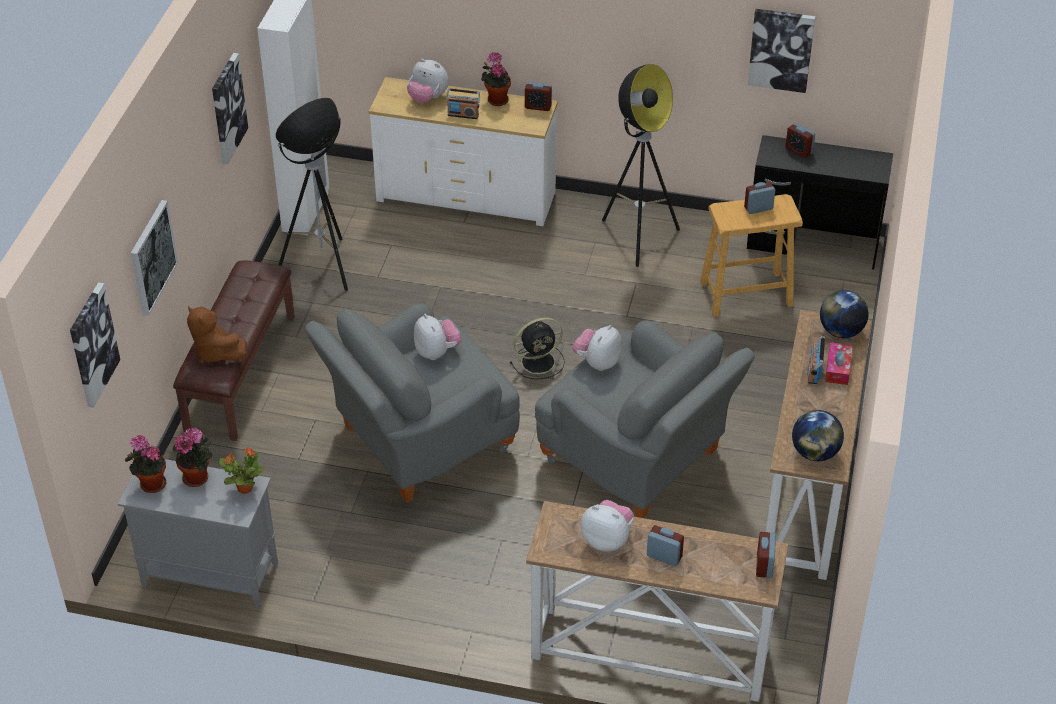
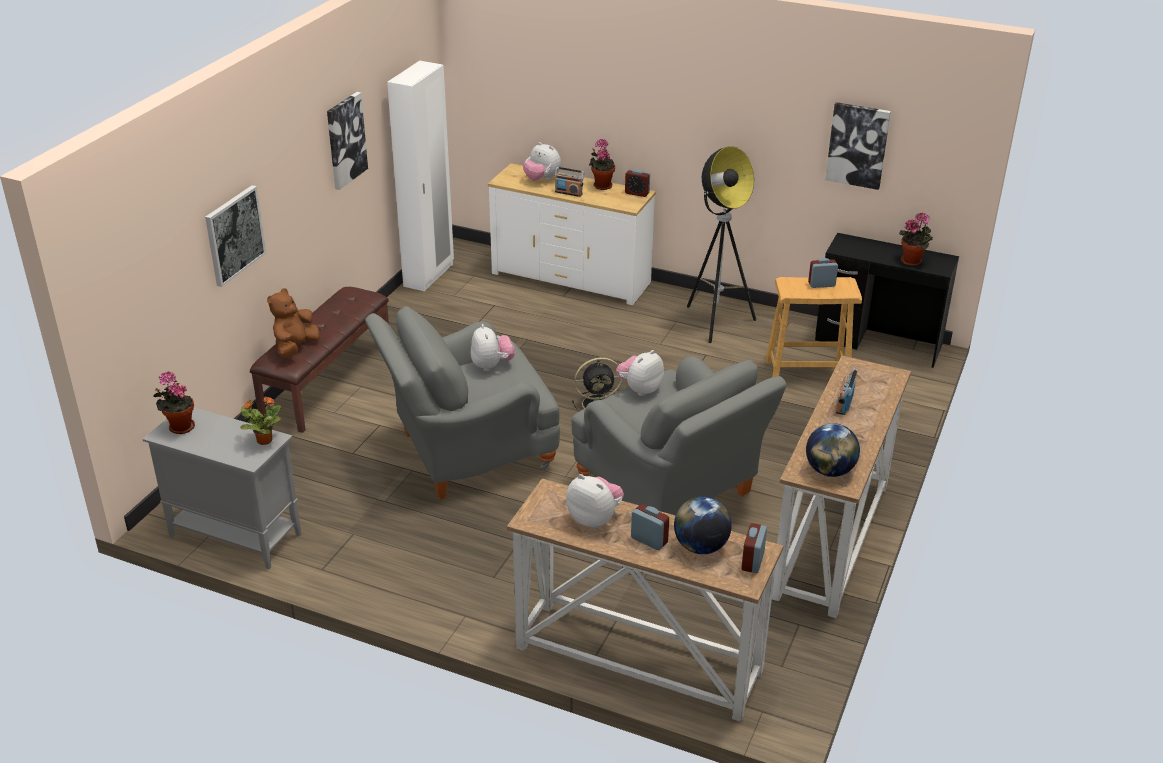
camera: 10 degrees right, 10 degrees down
picture [70,282,120,408] -> none
potted plant [173,428,212,487] -> potted plant moved to [899,212,933,266]
brown plush toy [187,306,247,364] -> brown plush toy turned 60 degrees clockwise [267,288,320,358]
floor lamp [275,98,348,291] -> none
alarm clock [785,123,815,158] -> none
globe [820,290,868,338] -> globe moved to [674,496,732,554]
tissue box [825,342,853,385] -> none

